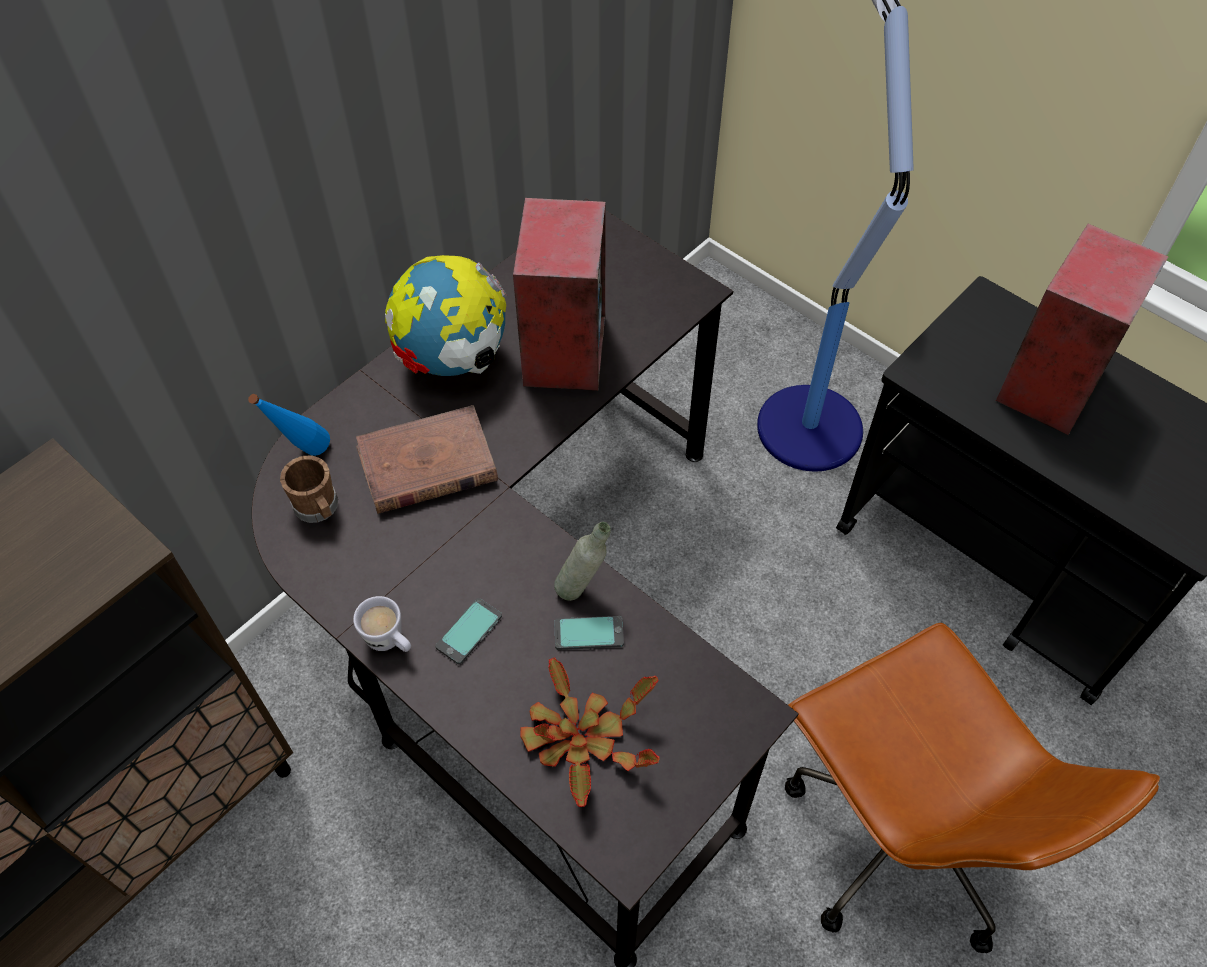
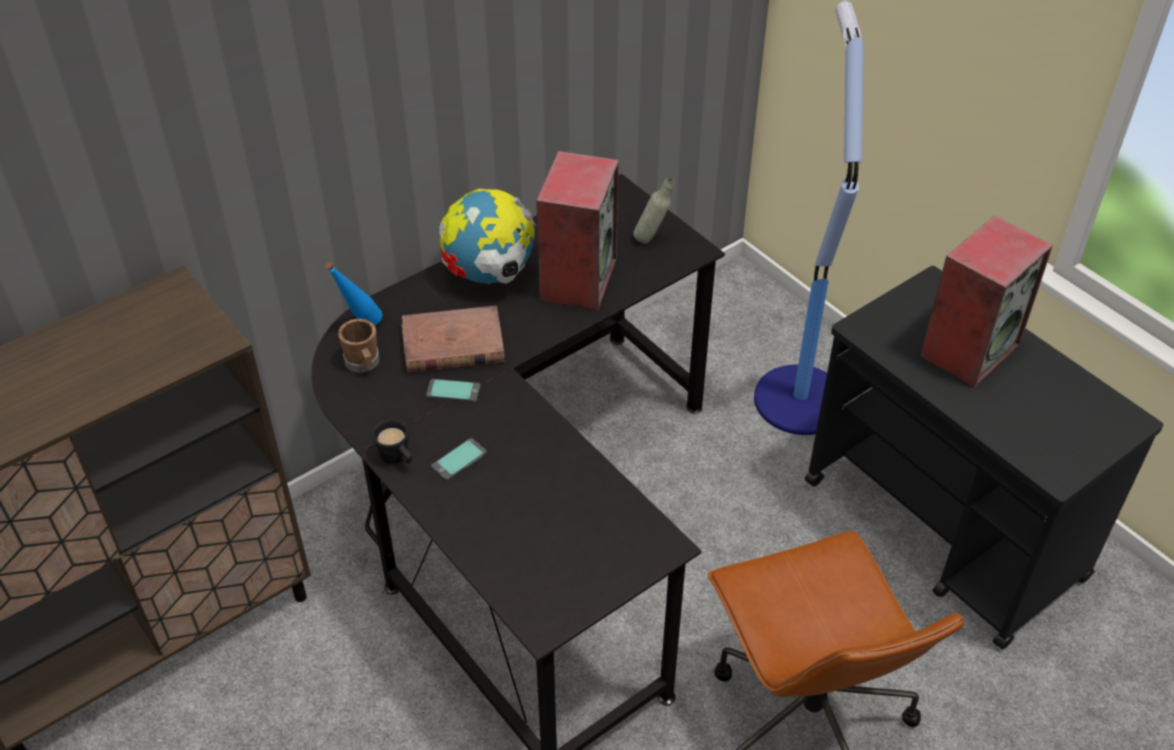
camera: 10 degrees right, 10 degrees down
white mug [353,596,411,652] -> black mug [372,419,412,464]
potted plant [520,657,659,807] -> none
grey bottle [554,522,611,601] -> grey bottle moved to [633,178,675,244]
phone [554,616,624,650] -> phone moved to [426,379,480,403]

